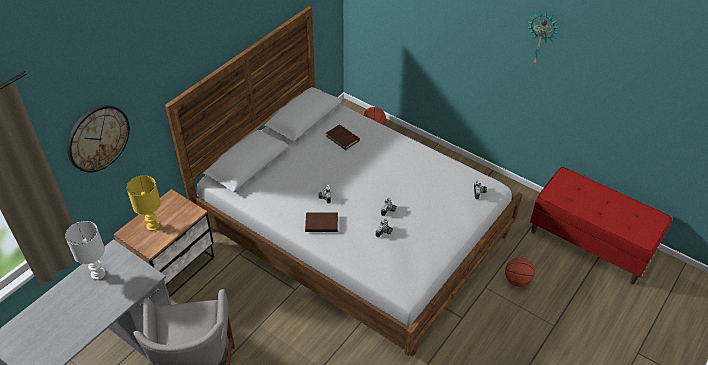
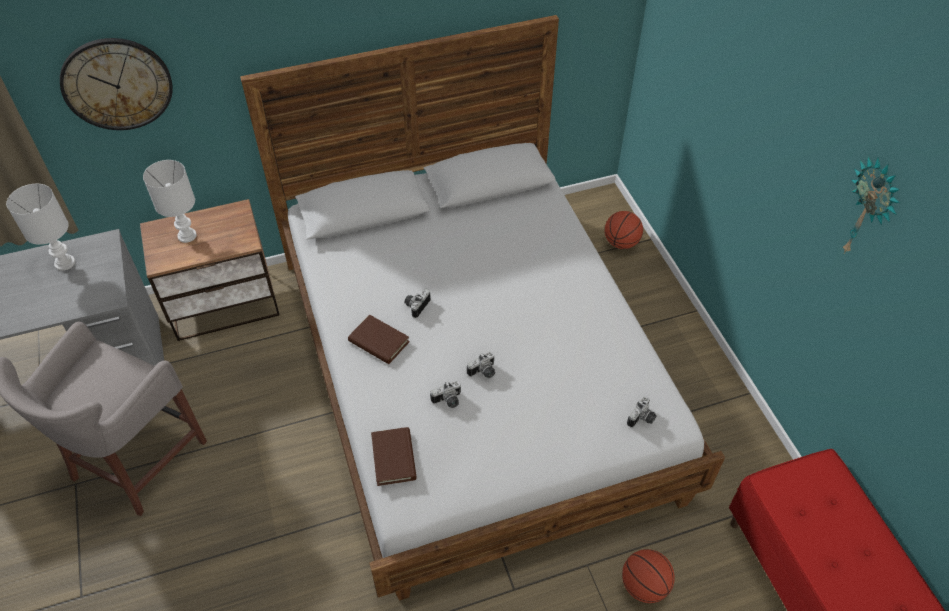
camera: 35 degrees right, 5 degrees up
yellow table lamp [127,176,161,231] -> white table lamp [143,160,197,243]
brown book [326,124,360,150] -> brown book moved to [371,427,417,486]

